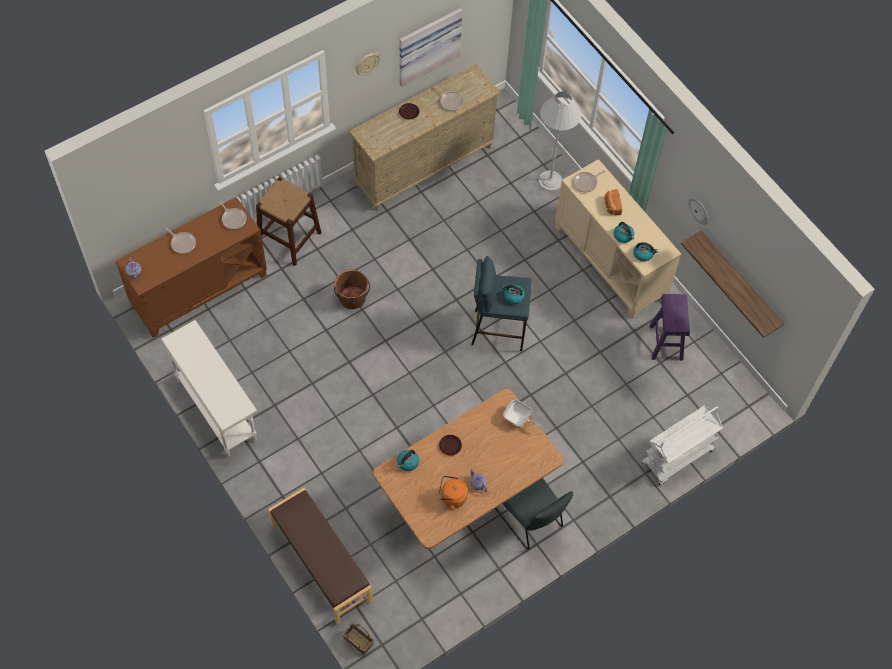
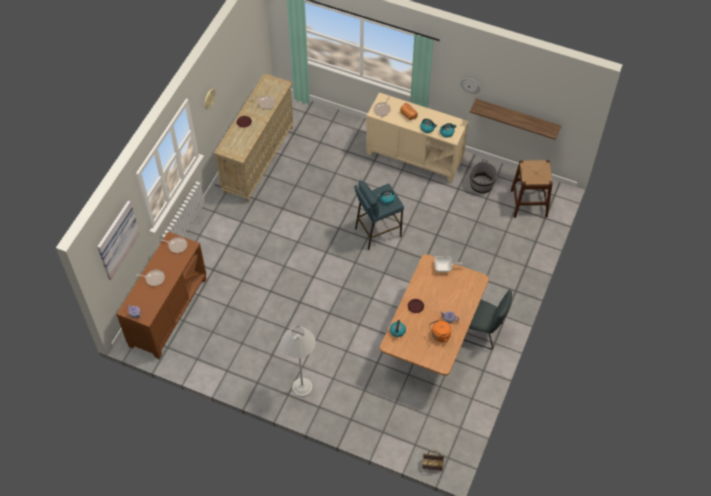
camera: 30 degrees left, 5 degrees down
white console table [161,320,257,457] -> none
brown stool [256,177,321,266] -> brown stool moved to [511,160,553,218]
brown bench [268,488,373,625] -> none
brown bucket [334,270,370,309] -> none
picture [400,8,463,87] -> picture moved to [97,201,140,280]
white floor lamp [538,91,581,191] -> white floor lamp moved to [281,326,316,397]
white cart [642,406,723,486] -> none
purple stool [650,294,690,360] -> grey bucket [470,159,497,194]

